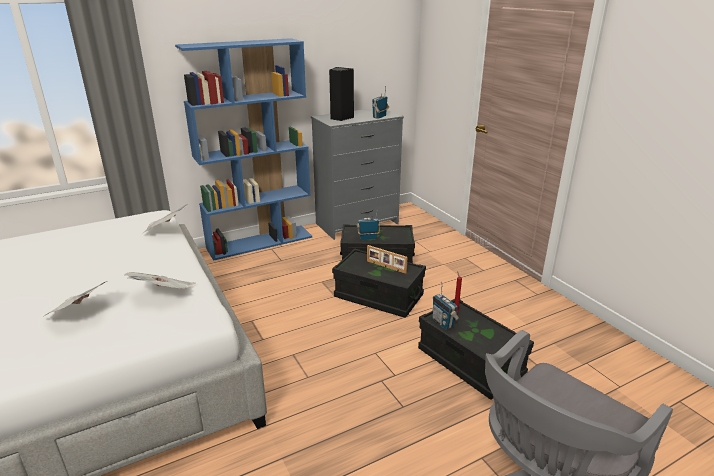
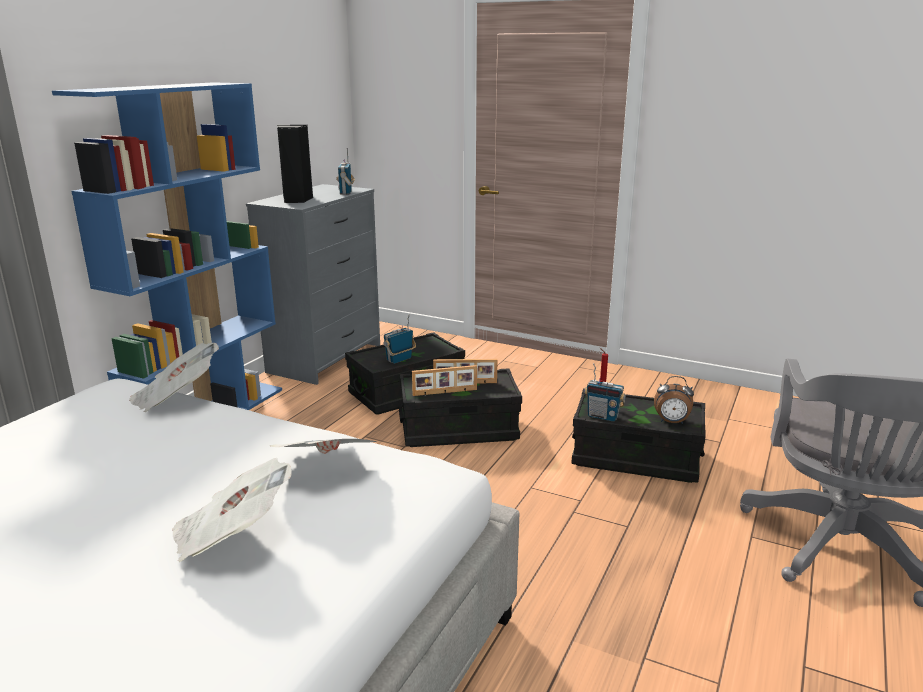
camera: 35 degrees left, 5 degrees down
none -> picture frame [412,365,477,396]
none -> alarm clock [654,376,694,424]

